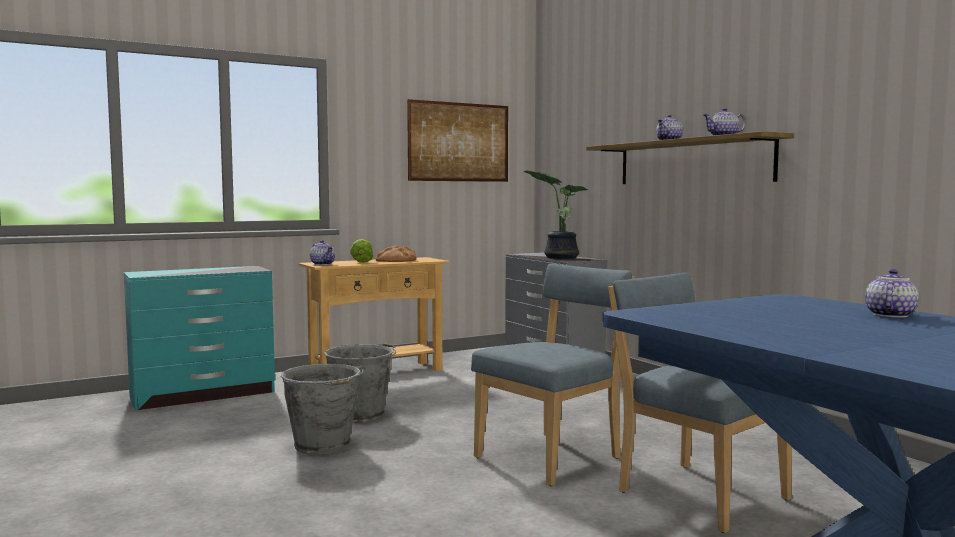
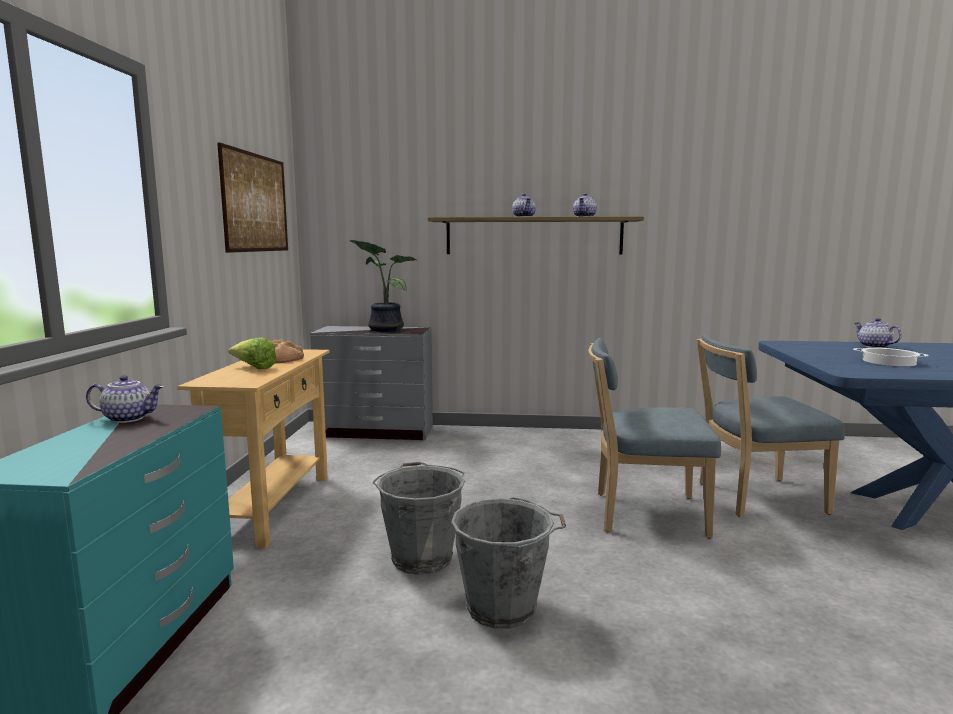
camera: 55 degrees left, 5 degrees up
teapot [310,240,335,265] -> teapot moved to [86,375,164,423]
blue chair [471,264,635,486] -> blue chair turned 75 degrees counterclockwise [589,338,721,539]
none -> cooking pot [853,348,929,367]

